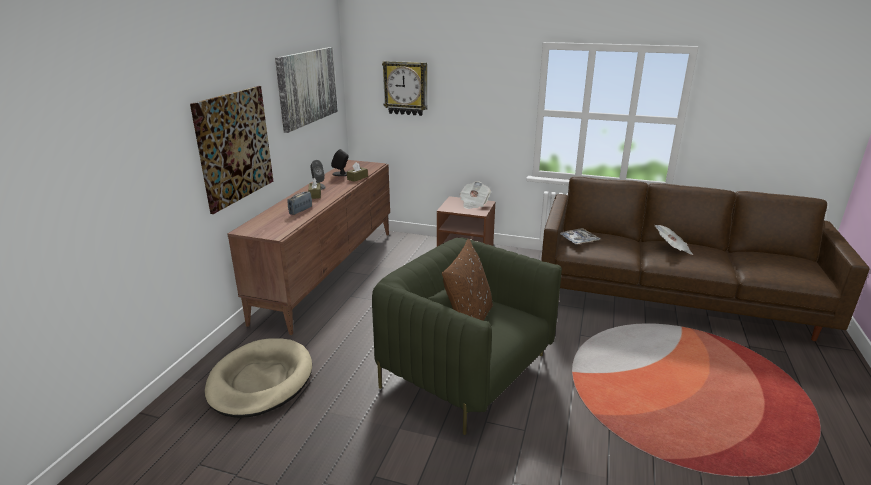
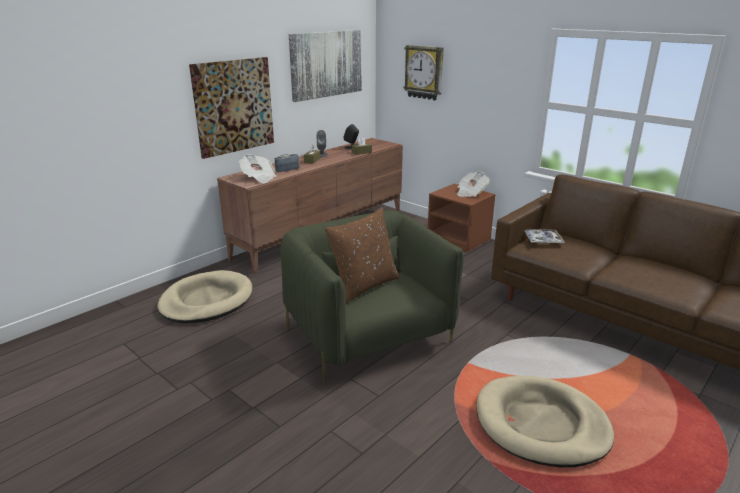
camera: 25 degrees right, 0 degrees up
newspaper [655,225,693,255] -> newspaper moved to [239,154,277,183]
none -> beige dog bed [476,376,614,467]

